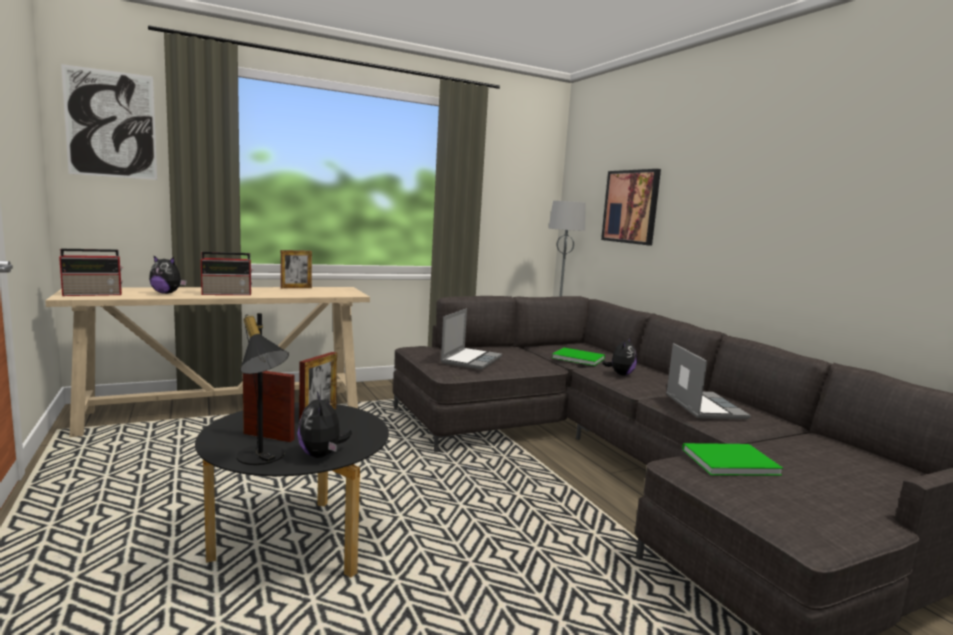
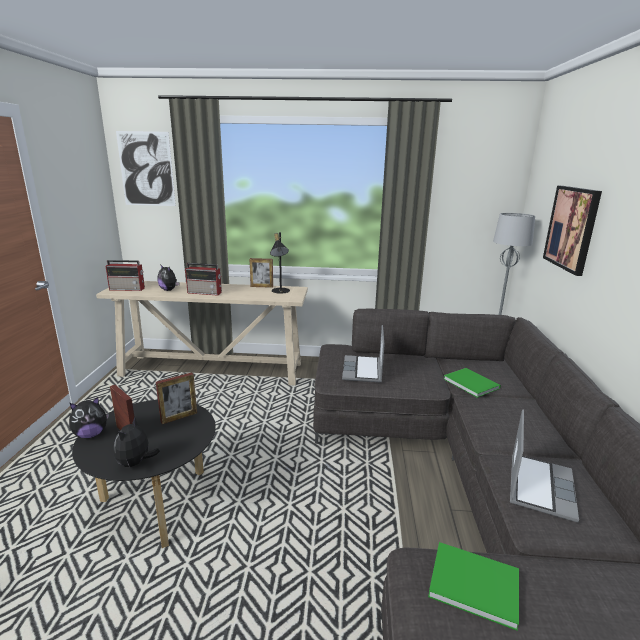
camera: 30 degrees right, 10 degrees up
black table lamp [236,313,289,465] -> black table lamp moved to [270,232,290,294]
laptop [440,308,502,370] -> laptop turned 135 degrees clockwise [342,325,384,382]
plush toy [602,337,637,375] -> plush toy moved to [69,397,109,438]

